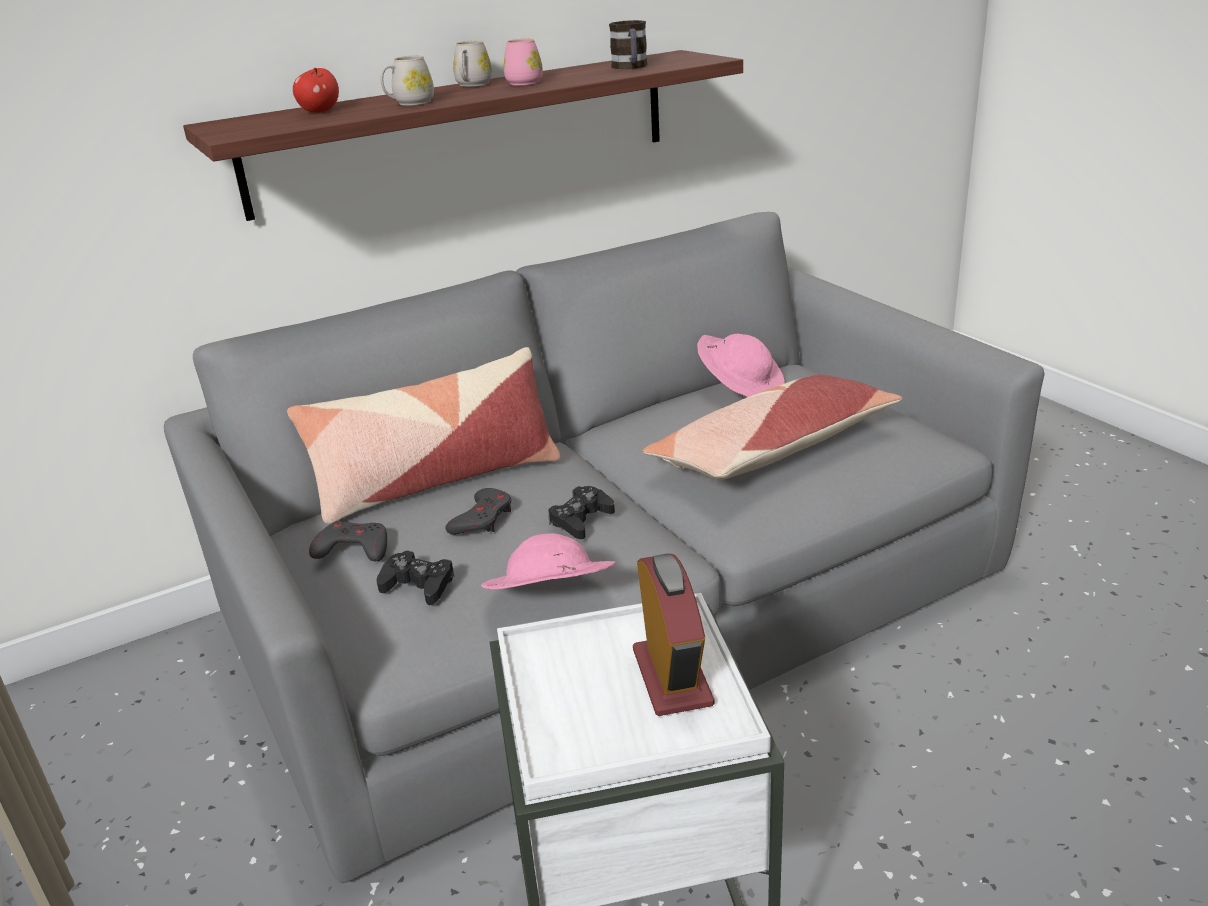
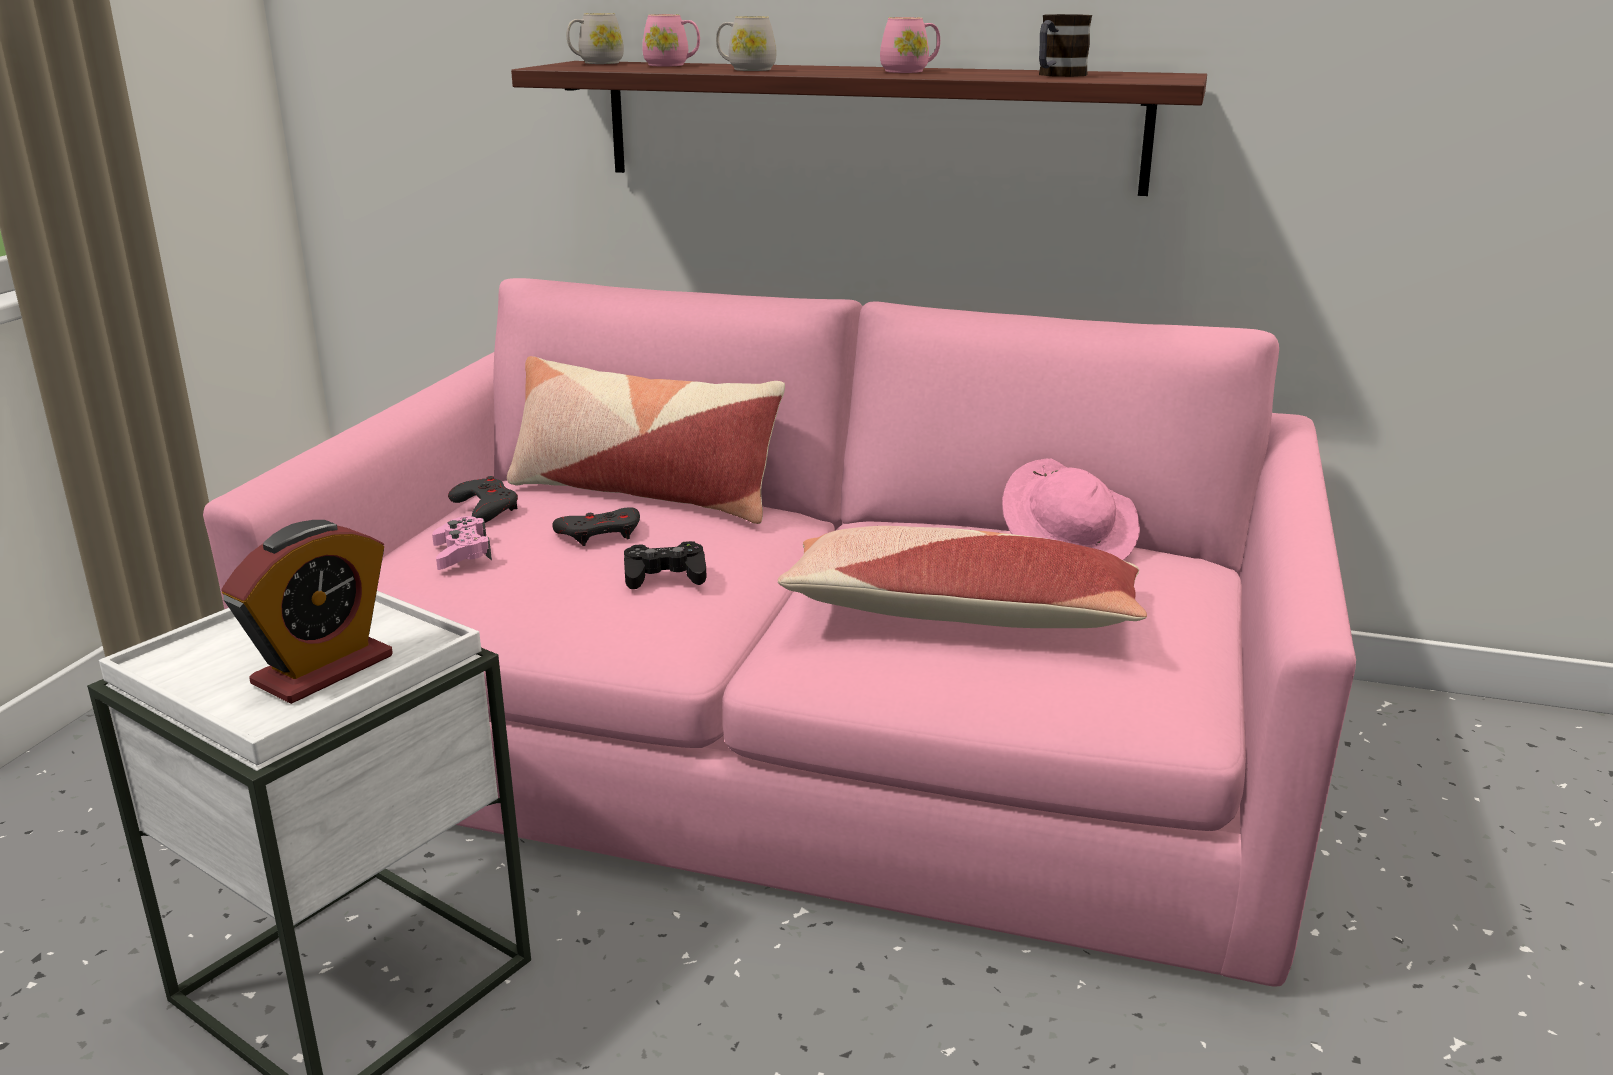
camera: 45 degrees right, 5 degrees down
grey sofa [164,212,1045,883] -> pink sofa [203,278,1356,987]
apple [293,68,339,113] -> pink mug [642,14,700,67]
black game controller [377,550,454,605] -> pink game controller [432,516,492,570]
white mug [453,40,492,87] -> white mug moved to [566,13,624,64]
pink hat [481,533,616,589] -> none

